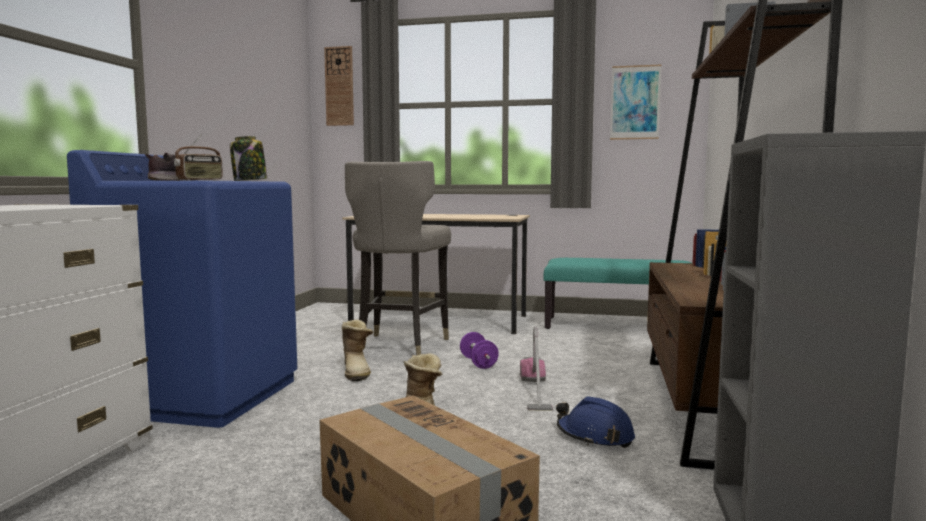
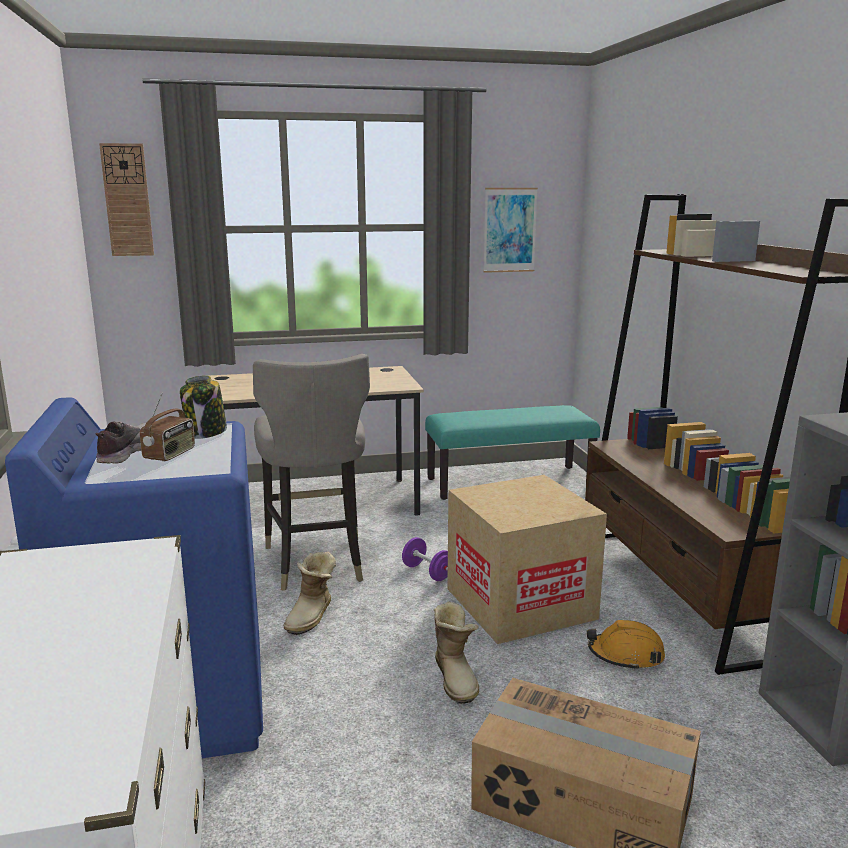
camera: 25 degrees left, 10 degrees up
boot [342,319,373,381] -> boot turned 60 degrees clockwise [283,552,336,635]
vacuum cleaner [520,326,553,411] -> cardboard box [447,475,607,644]
blue hard hat [556,396,635,448] -> orange hard hat [587,620,665,671]

